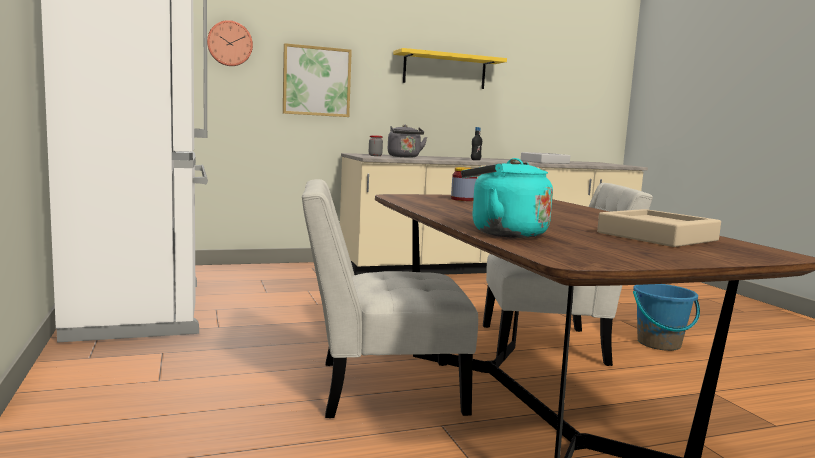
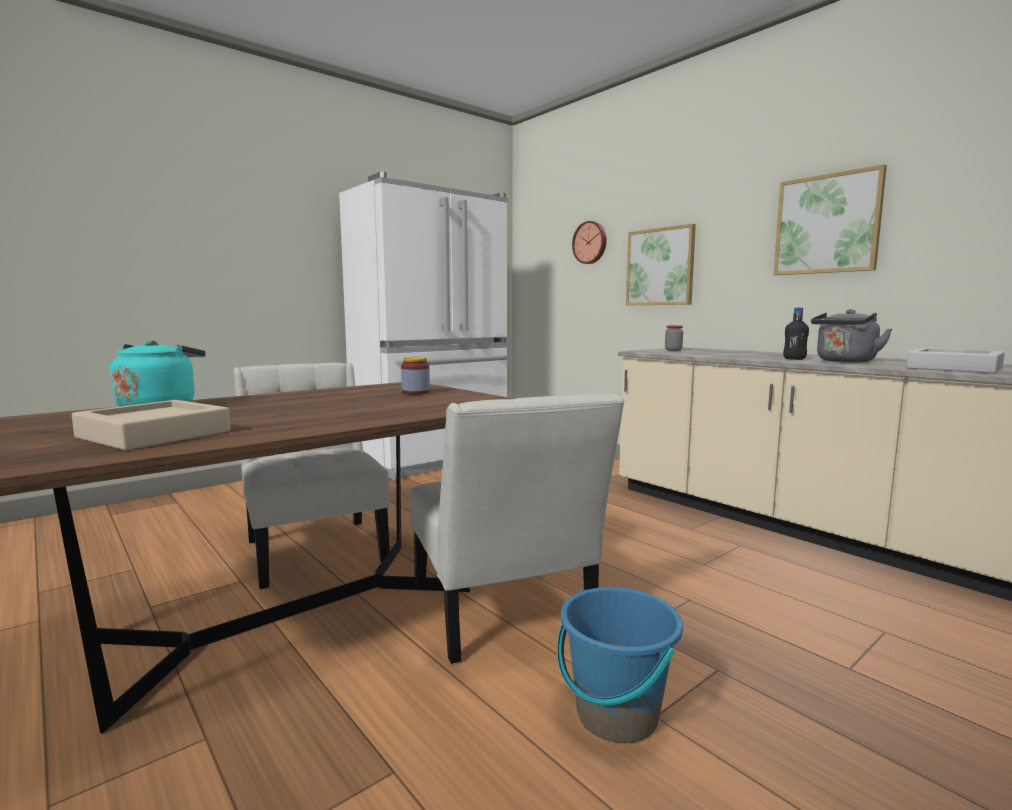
camera: 70 degrees right, 0 degrees up
grey kettle [388,125,427,158] -> grey kettle moved to [811,309,892,362]
yellow shelf [393,48,507,89] -> picture [773,164,887,275]

